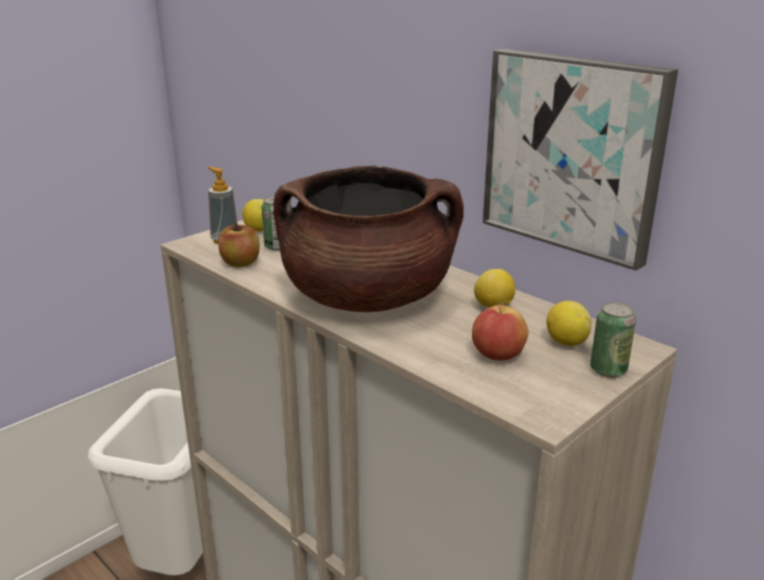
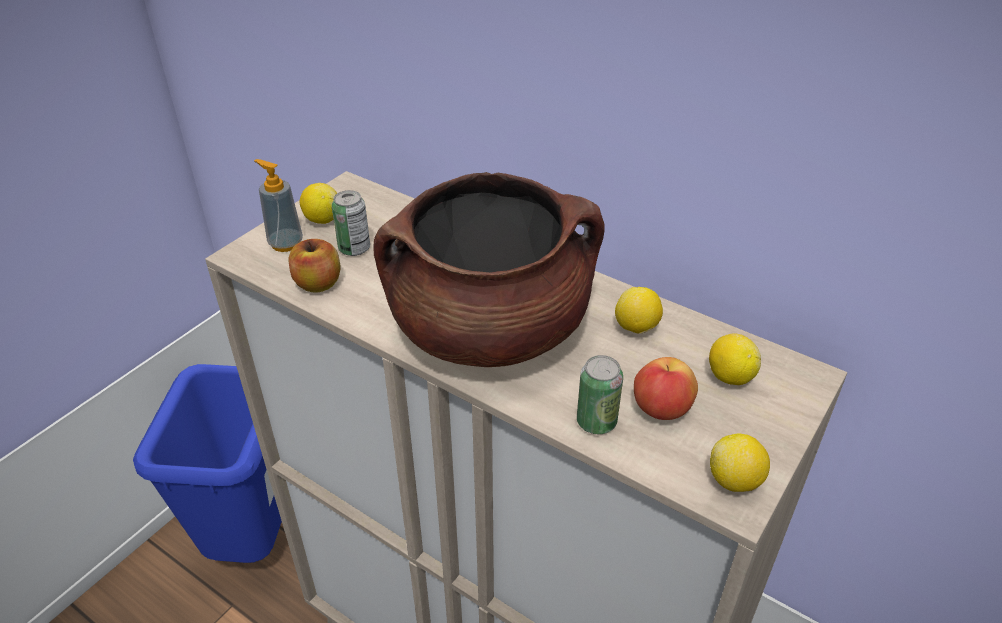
camera: 10 degrees left, 15 degrees up
white trash can [88,388,203,576] -> blue trash can [133,364,282,563]
picture [483,49,678,271] -> none
can [590,302,636,377] -> can moved to [577,355,623,434]
none -> lemon [710,434,770,492]

